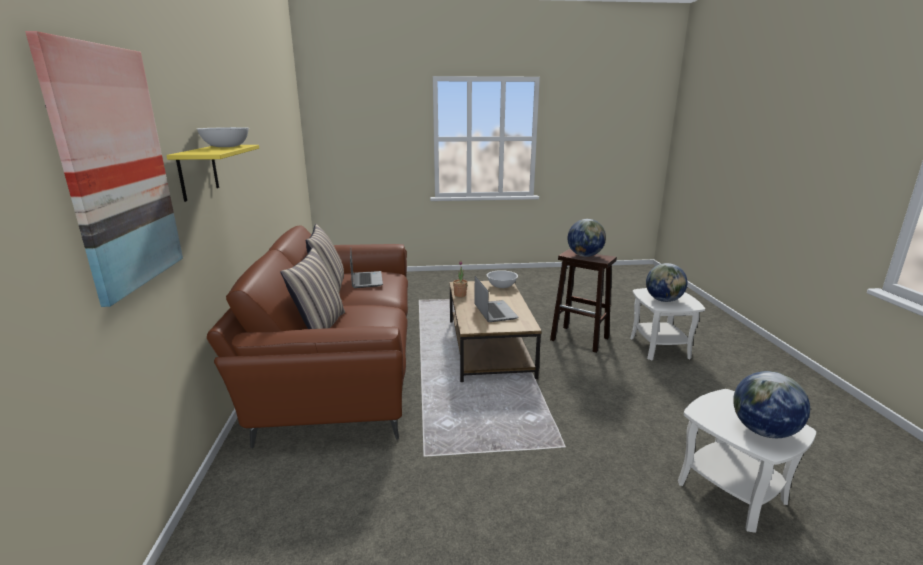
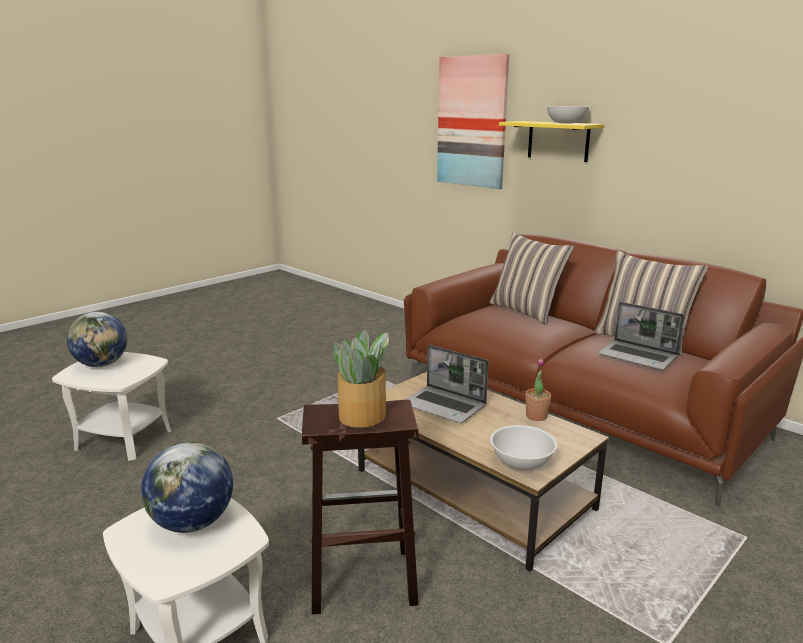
camera: 140 degrees right, 0 degrees up
globe [568,219,606,257] -> potted plant [333,330,389,428]

